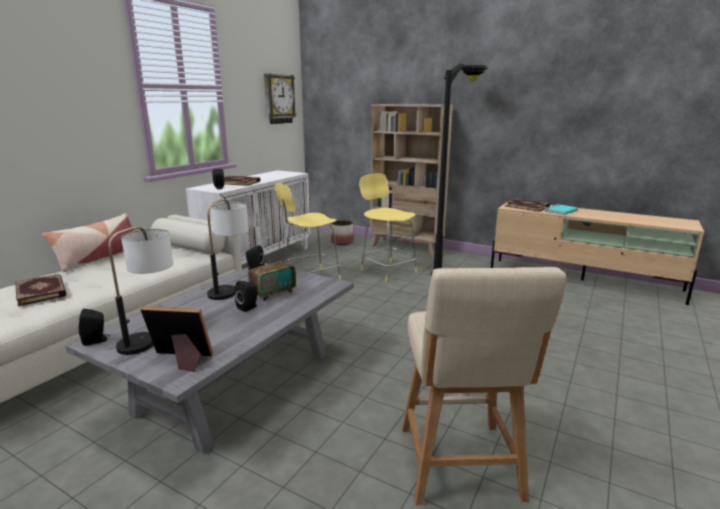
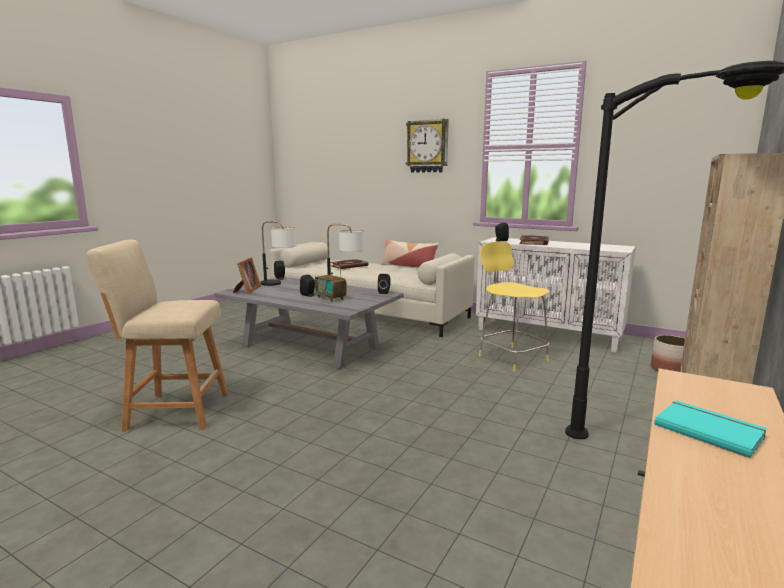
camera: 90 degrees right, 5 degrees down
wall clock [264,74,296,124] -> wall clock moved to [406,119,449,172]
yellow stool [359,173,417,281] -> none
book [505,198,550,212] -> none

